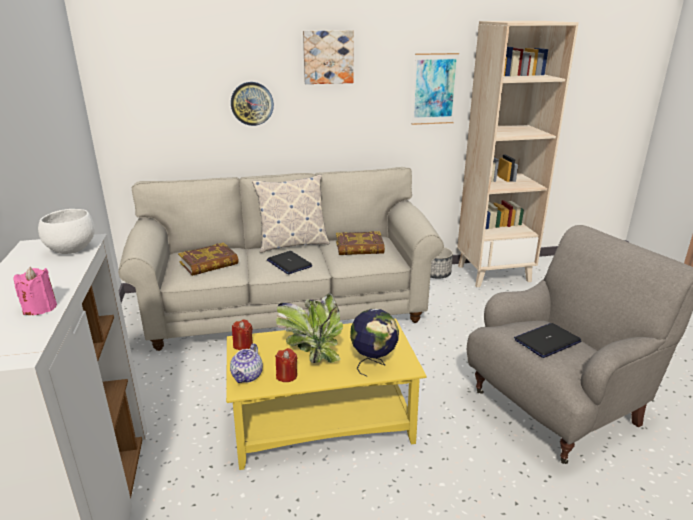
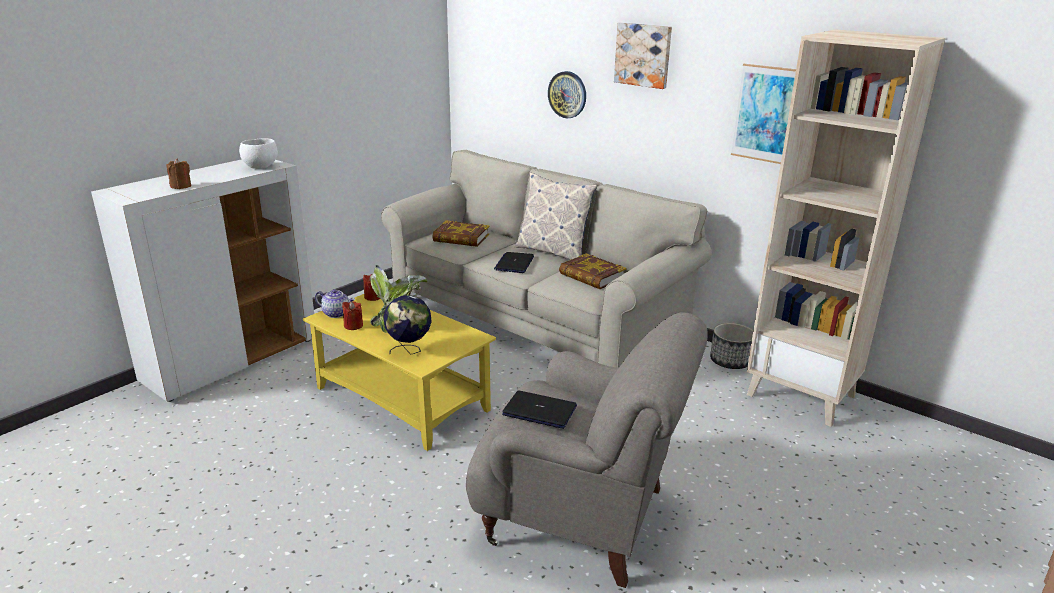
camera: 50 degrees right, 0 degrees up
pink candle [13,267,57,315] -> brown candle [167,158,191,189]
teapot [230,343,263,383] -> teapot turned 135 degrees counterclockwise [315,289,355,318]

